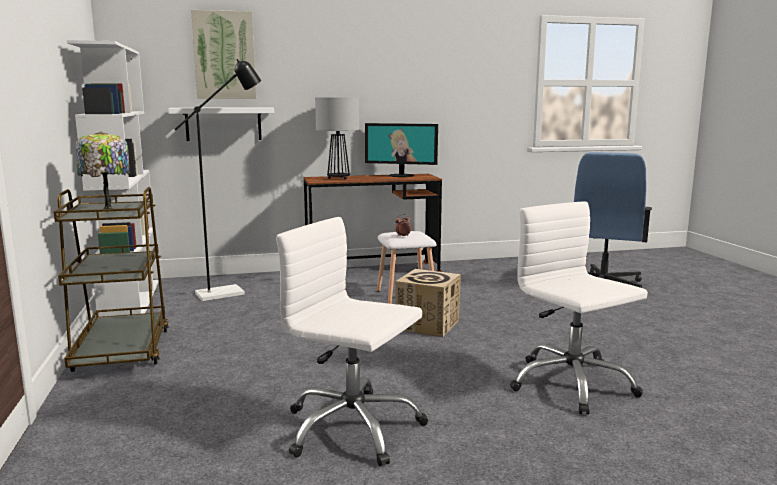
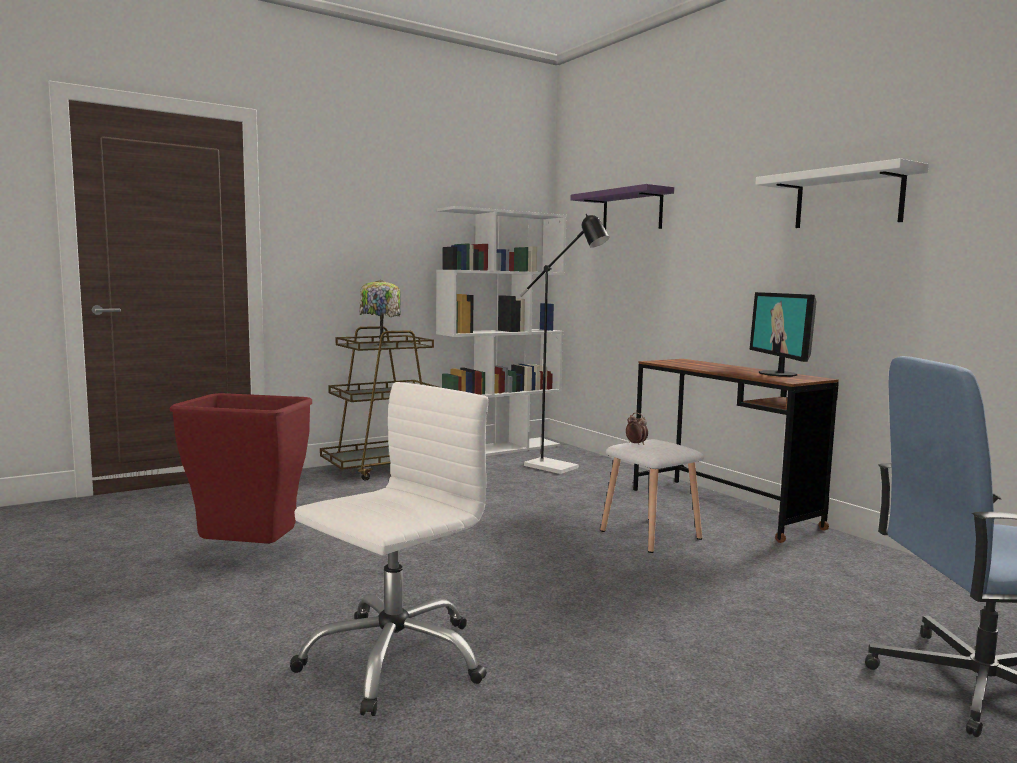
camera: 70 degrees right, 5 degrees down
white shelf [168,107,274,141] -> white shelf moved to [755,158,929,228]
picture [191,10,256,99] -> purple shelf [570,184,674,229]
white office chair [276,217,428,466] -> red trash can [170,393,312,544]
table lamp [315,97,359,179] -> none
cardboard box [395,269,461,337] -> none

